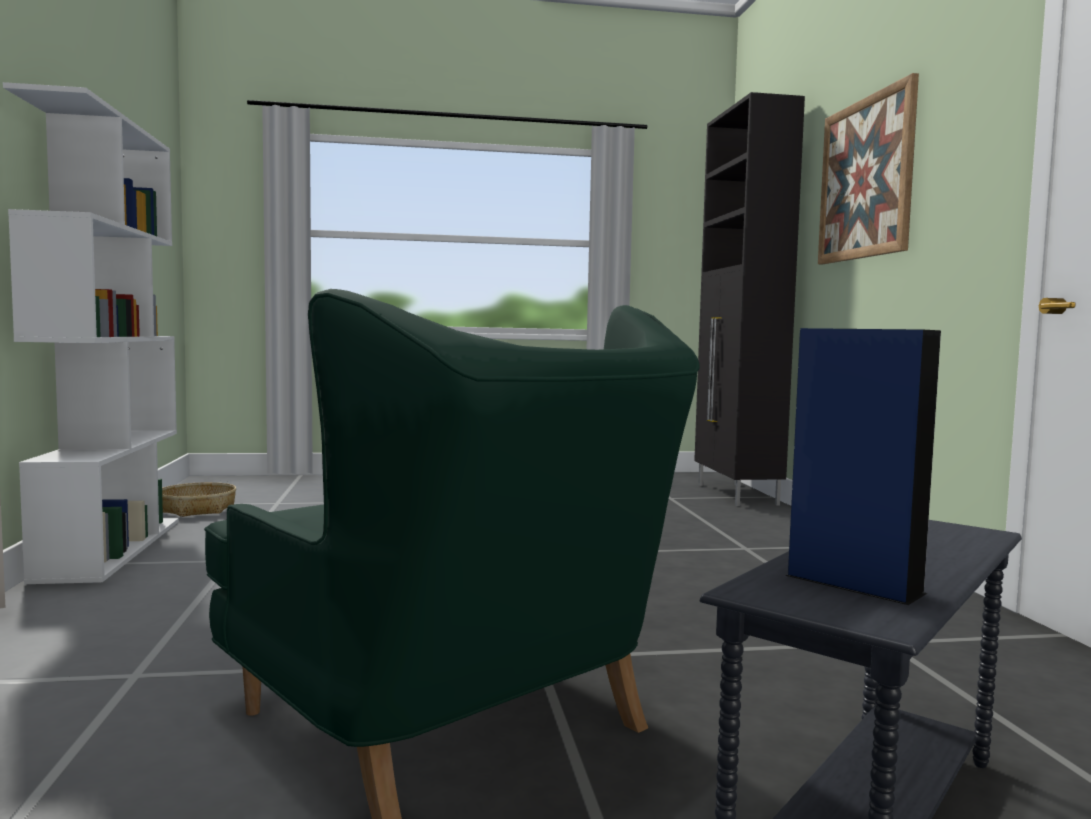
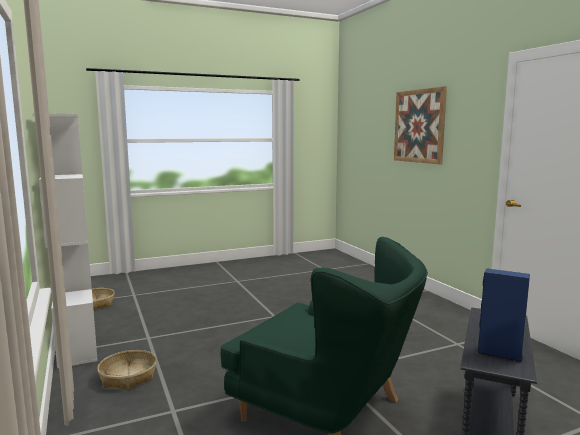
camera: 15 degrees left, 5 degrees up
black cabinet [694,92,805,506] -> none
none -> basket [97,350,157,390]

